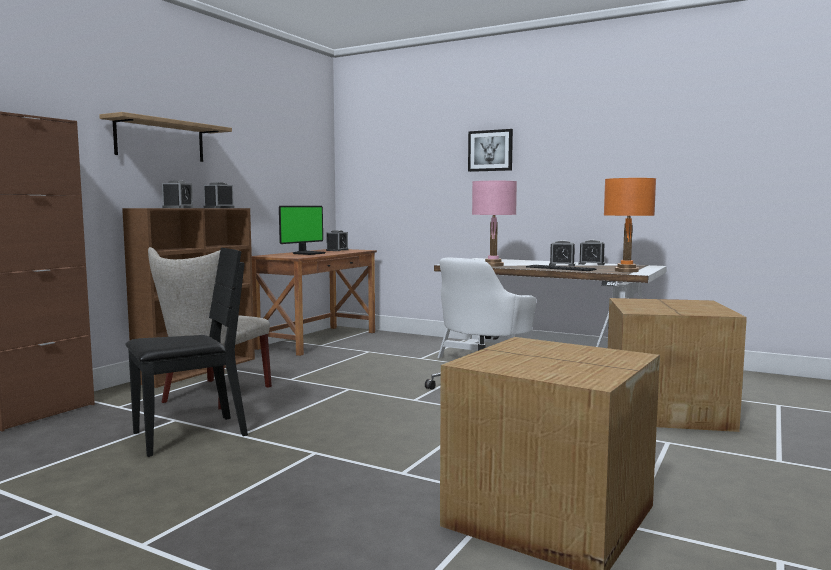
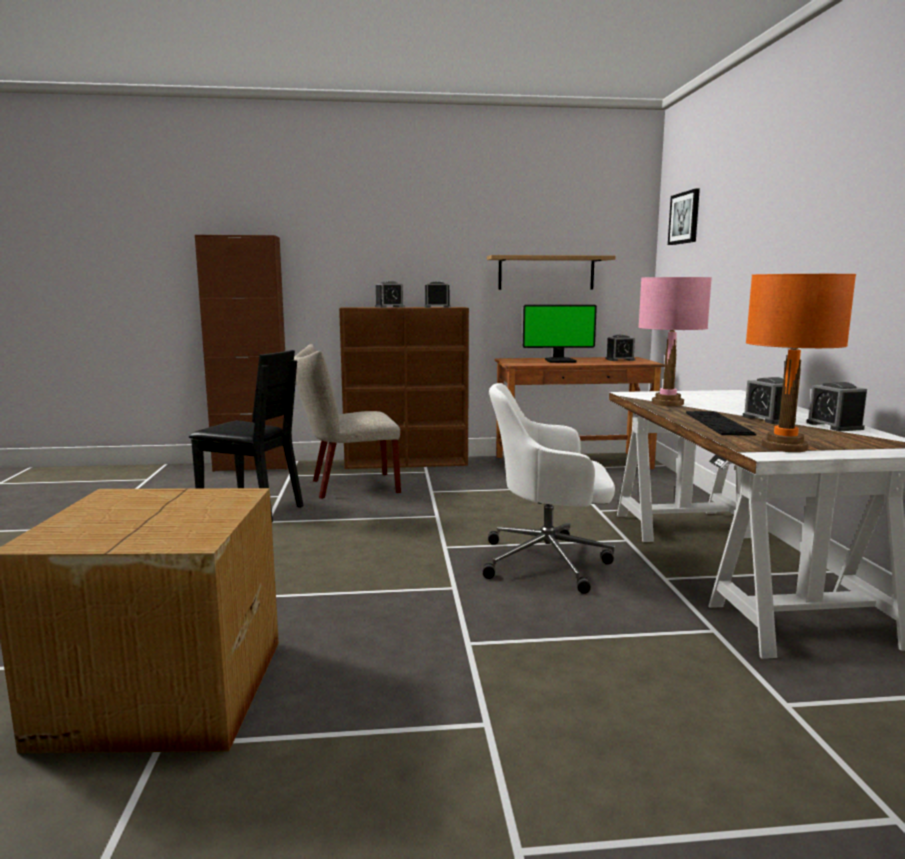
camera: 55 degrees right, 5 degrees up
shelf [99,112,232,162] -> shelf moved to [487,255,616,290]
picture [468,129,513,172] -> picture moved to [668,189,700,245]
cardboard box [608,298,747,432] -> none

